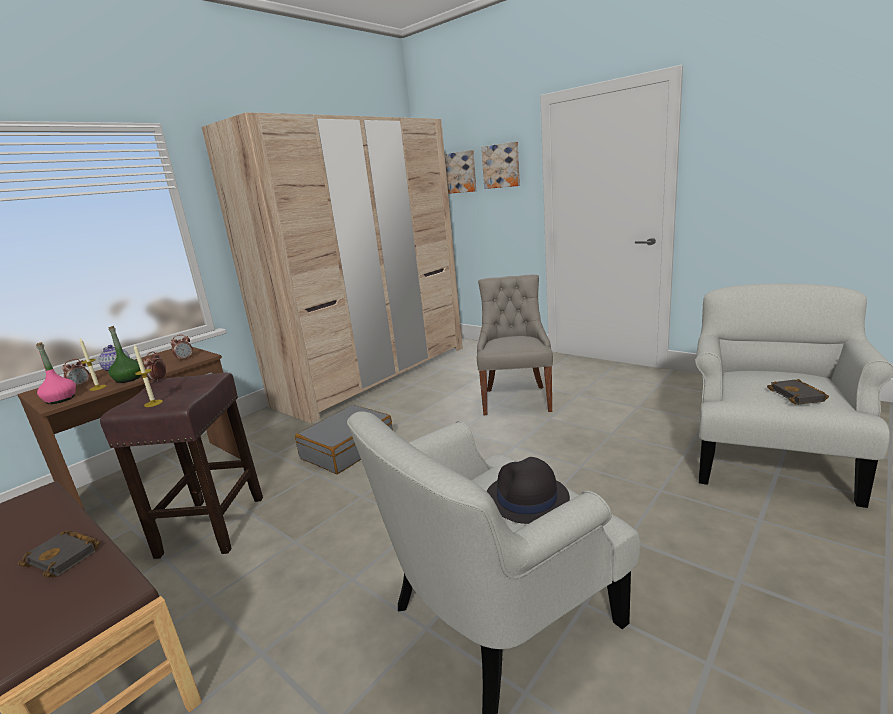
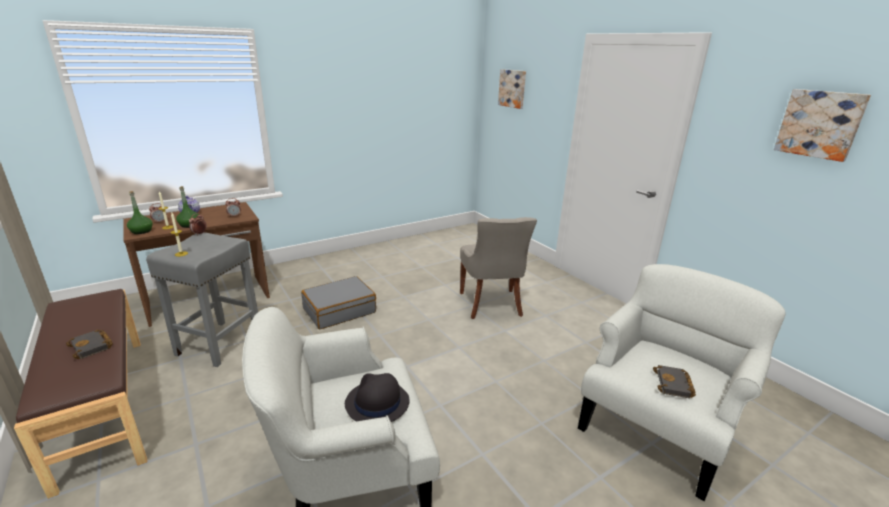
camera: 15 degrees right, 5 degrees up
pink bottle [36,342,76,404] -> green bottle [127,191,153,234]
brown stool [100,373,263,559] -> grey stool [146,232,258,367]
beige wardrobe [202,112,463,423] -> none
grey chair [477,275,553,415] -> grey chair turned 150 degrees clockwise [460,217,537,319]
picture [481,142,520,189] -> picture moved to [774,89,871,162]

